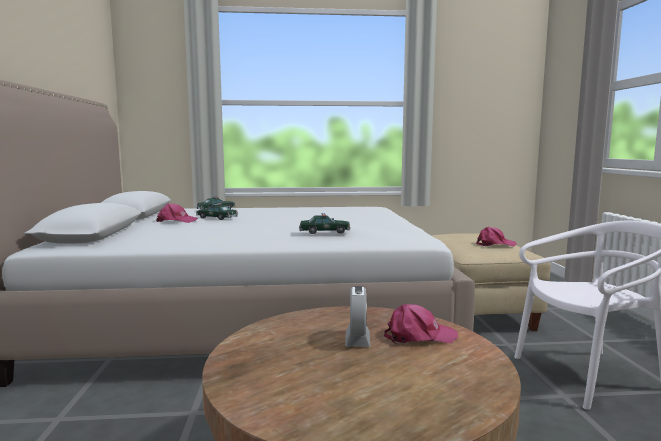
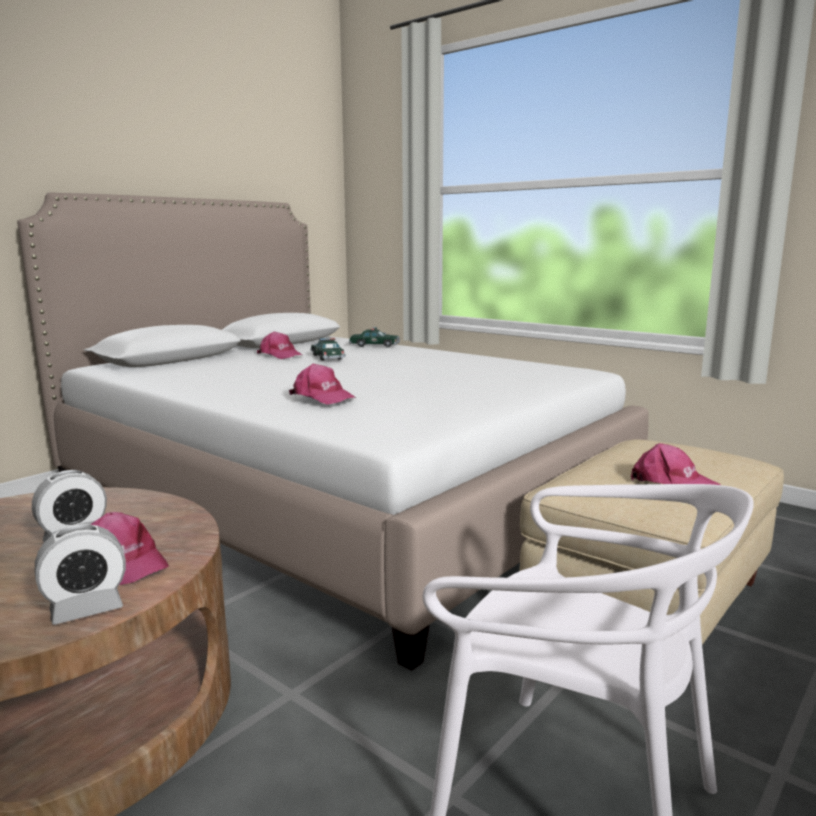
camera: 45 degrees right, 5 degrees up
toy car [299,213,350,234] -> pink cap [289,364,356,405]
none -> alarm clock [35,524,126,625]

